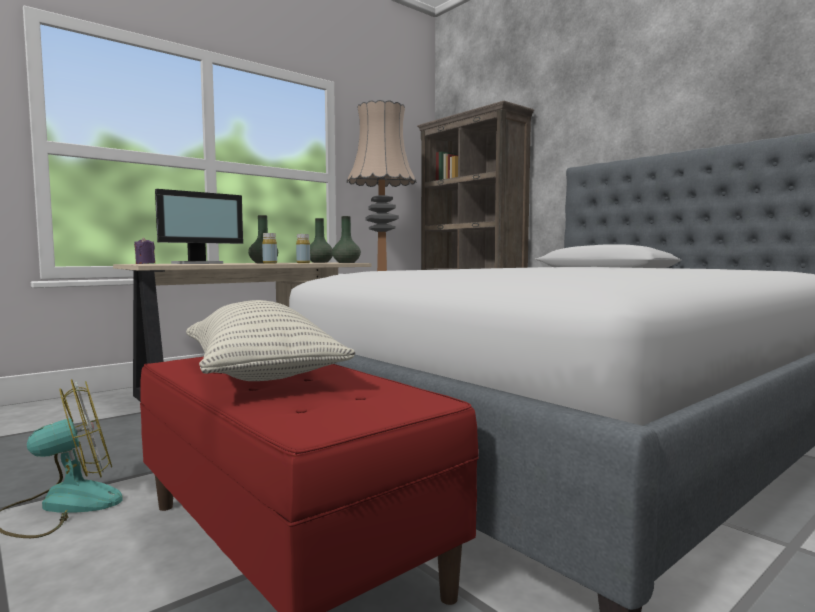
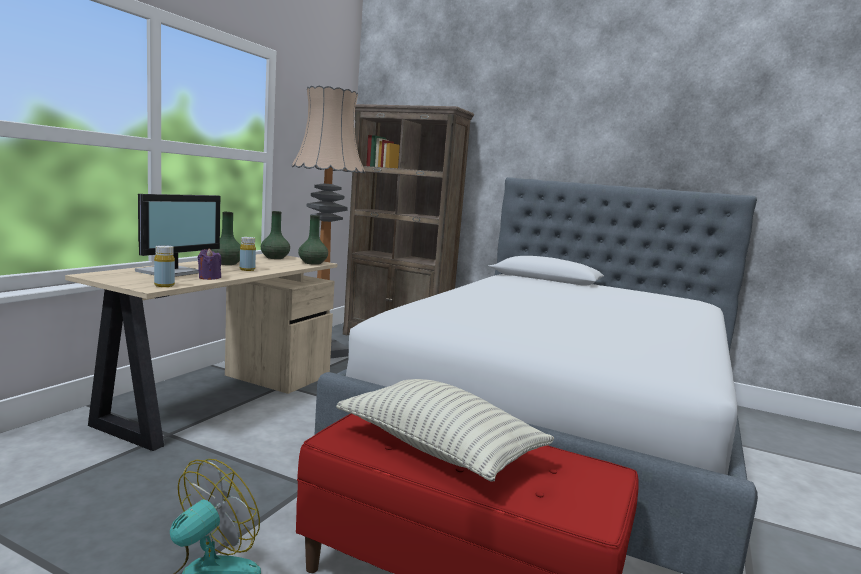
camera: 25 degrees left, 5 degrees up
purple candle [134,237,155,264] -> purple candle moved to [198,248,221,280]
yellow bottle [296,234,310,263] -> yellow bottle moved to [154,245,175,287]

